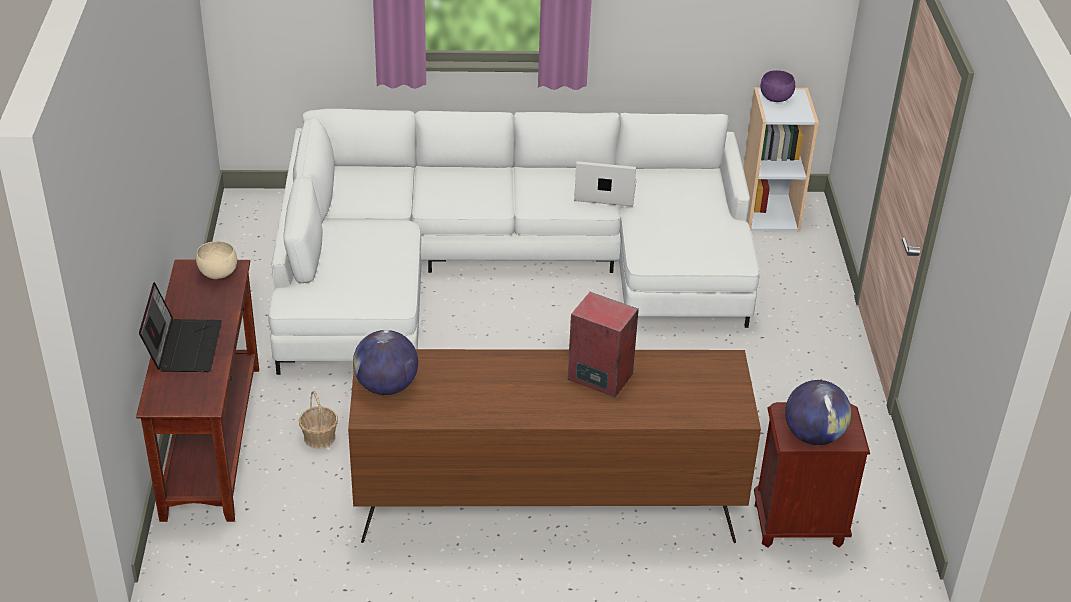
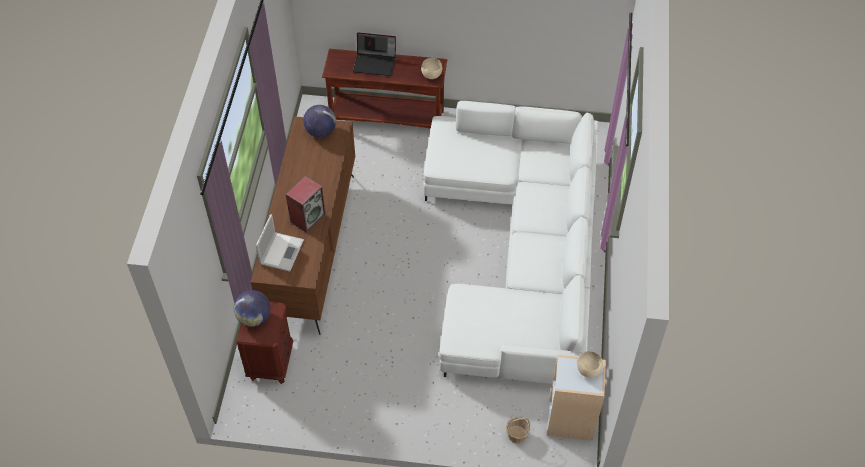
camera: 100 degrees right, 15 degrees up
basket [299,391,338,449] -> basket moved to [506,417,530,444]
laptop [574,161,637,207] -> laptop moved to [256,214,304,272]
purple bowl [761,70,795,102] -> beige bowl [577,351,603,377]

